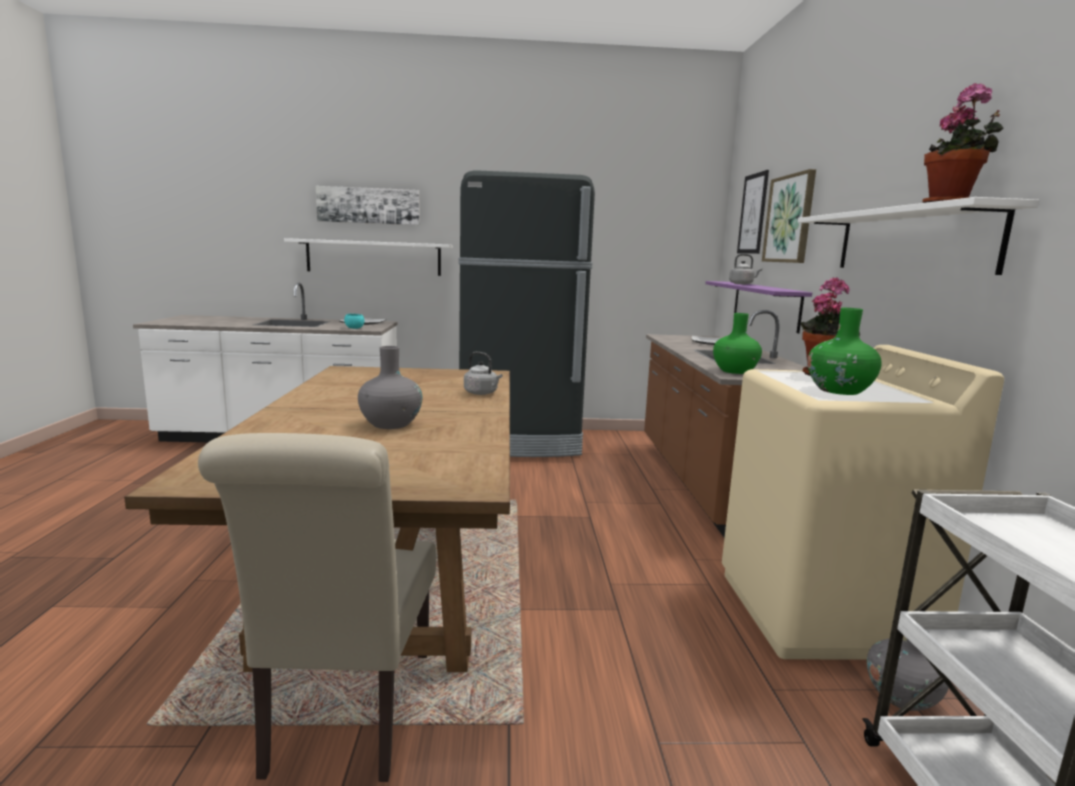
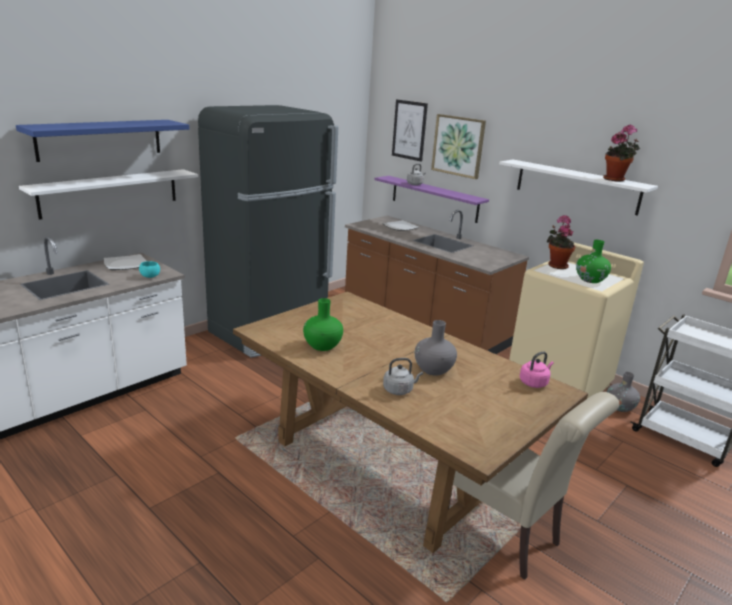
camera: 45 degrees left, 10 degrees up
picture [316,186,420,225] -> blue shelf [16,120,189,162]
grey kettle [464,352,502,395] -> grey kettle moved to [383,358,423,395]
green vase [713,313,762,374] -> green vase moved to [303,298,343,351]
none -> pink kettle [520,351,554,388]

